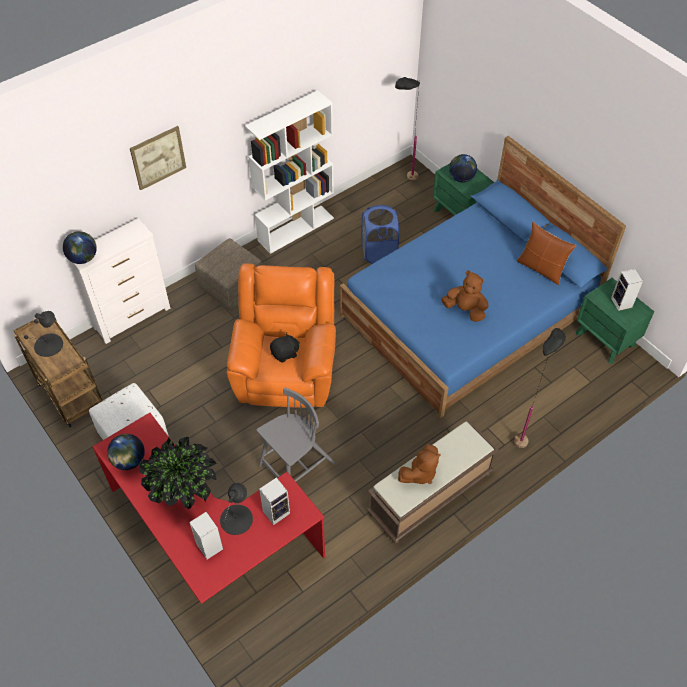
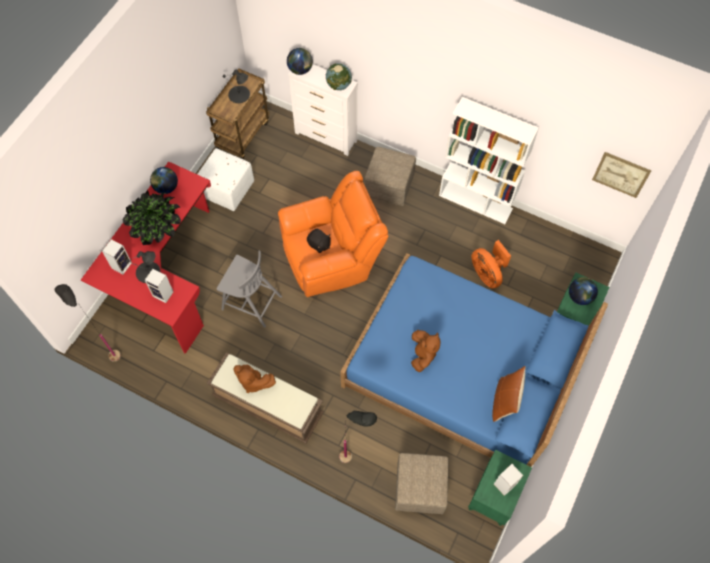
camera: 65 degrees right, 10 degrees up
picture [130,126,186,190] -> picture moved to [592,152,652,198]
blue laundry basket [362,205,399,264] -> orange fan [472,240,511,288]
black floor lamp [395,77,420,180] -> black floor lamp moved to [55,284,121,362]
none -> globe [326,63,352,90]
none -> beige ottoman [395,453,449,514]

